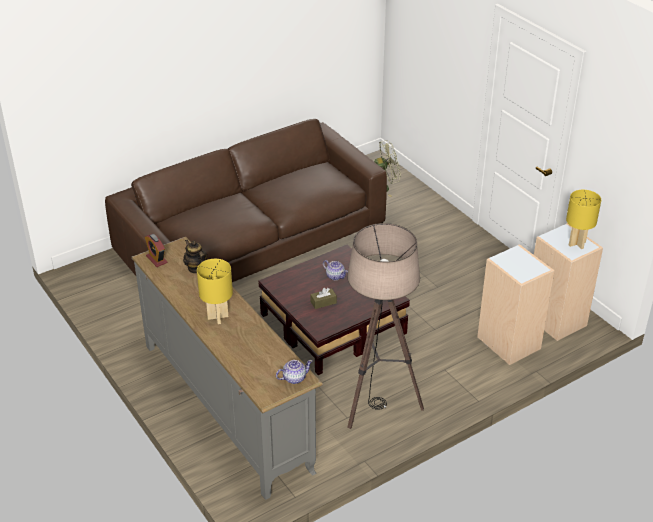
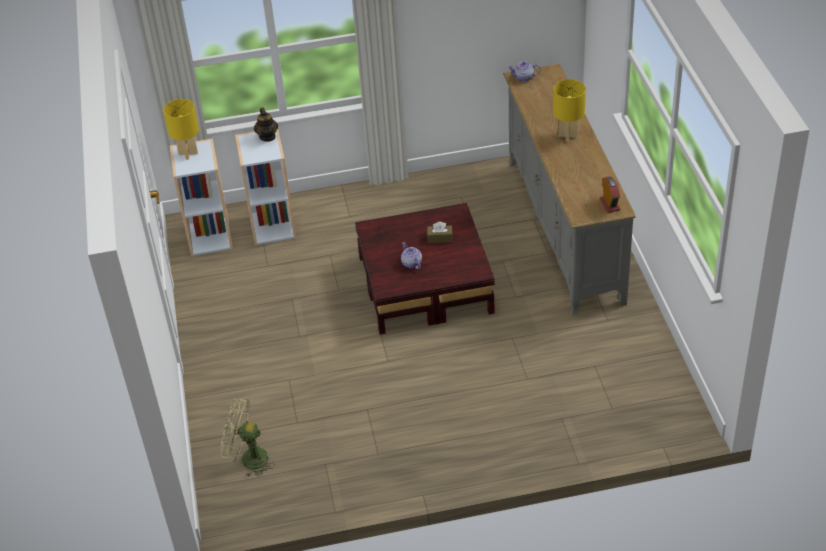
camera: 155 degrees left, 5 degrees up
brown sofa [105,119,387,282] -> none
teapot [183,239,207,273] -> teapot moved to [254,107,278,142]
floor lamp [347,223,424,429] -> none

